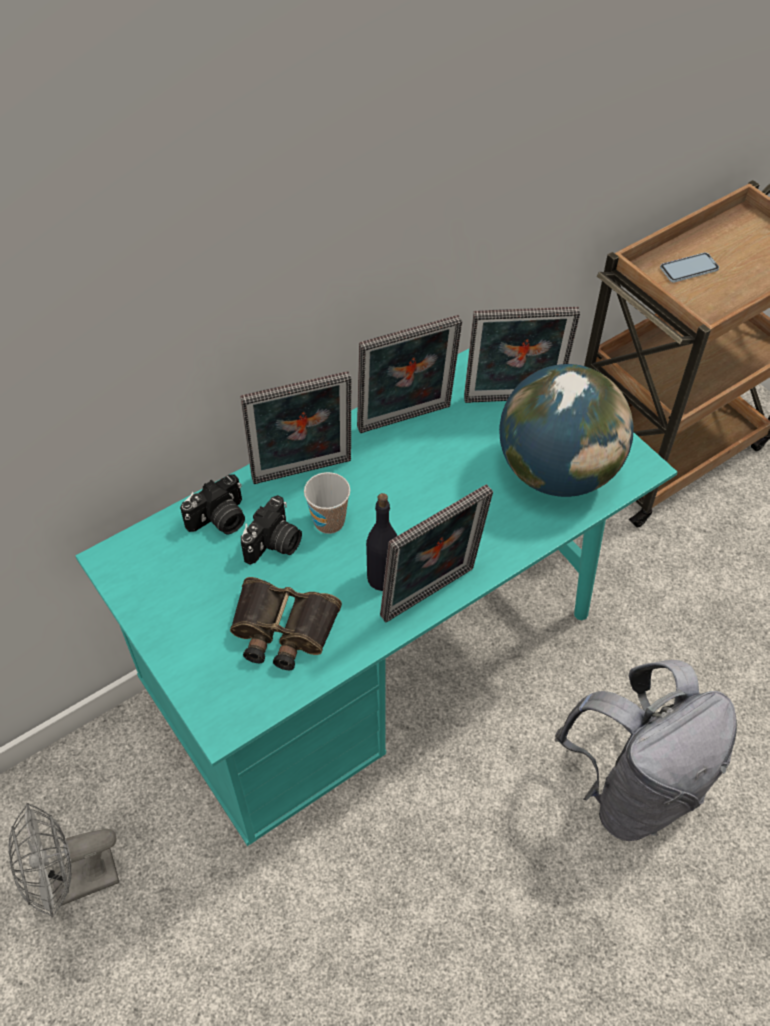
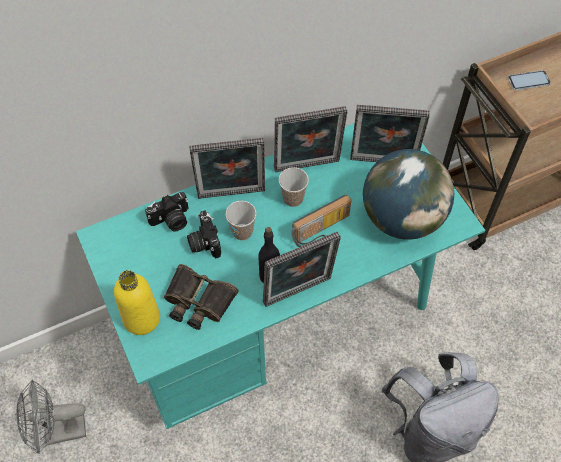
camera: 10 degrees right, 5 degrees up
camera [241,495,302,565] -> camera turned 120 degrees clockwise [187,210,221,258]
none -> yellow bottle [114,270,160,335]
none -> cup [279,167,309,207]
none -> radio [291,195,351,247]

